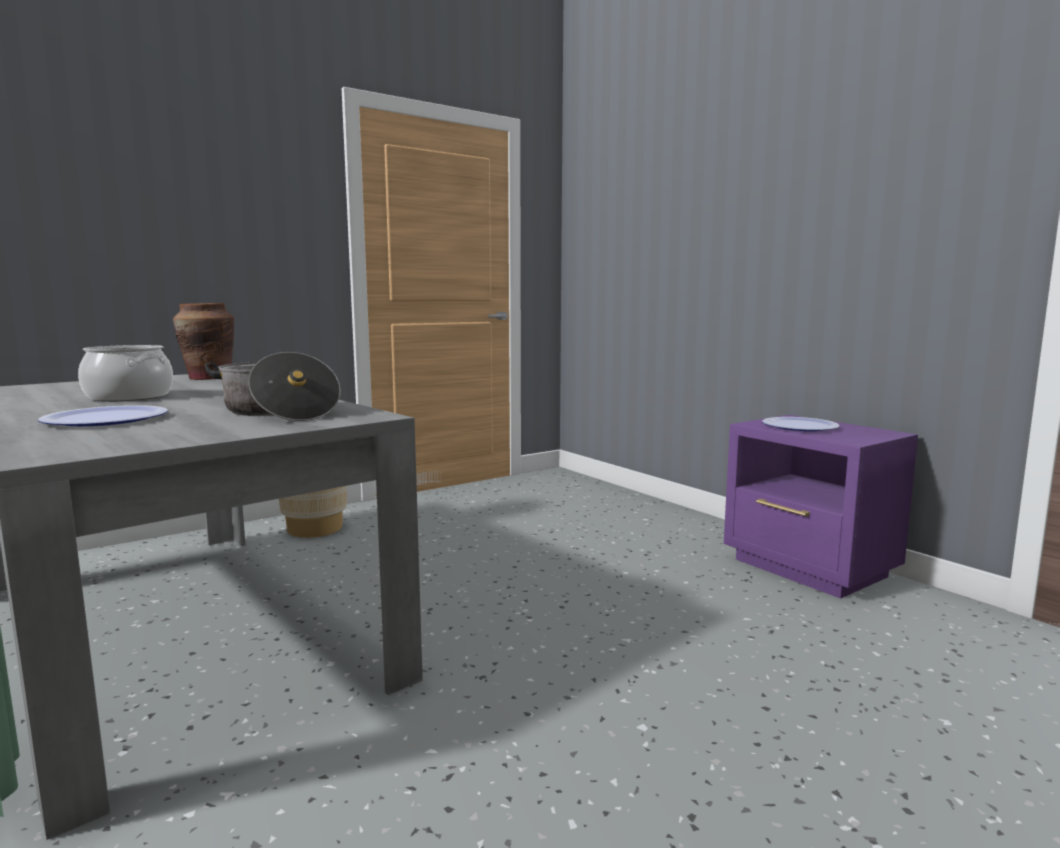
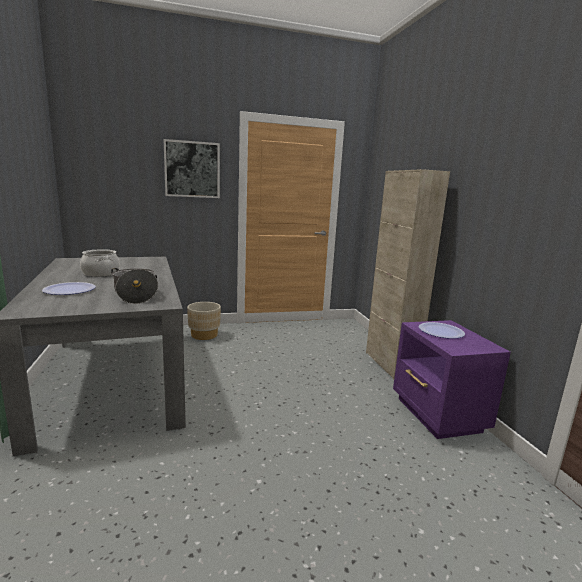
camera: 20 degrees right, 5 degrees up
brown vase [173,303,234,380] -> none
none -> picture [163,139,220,198]
none -> beige cabinet [366,169,450,380]

